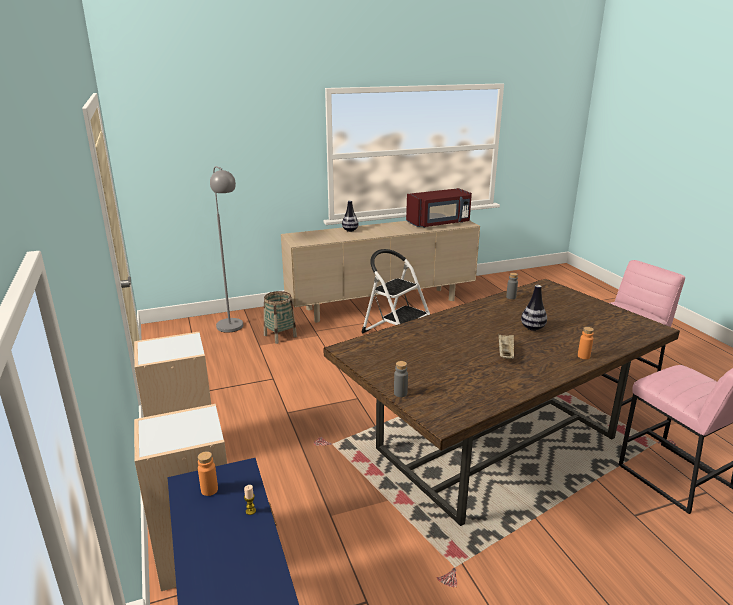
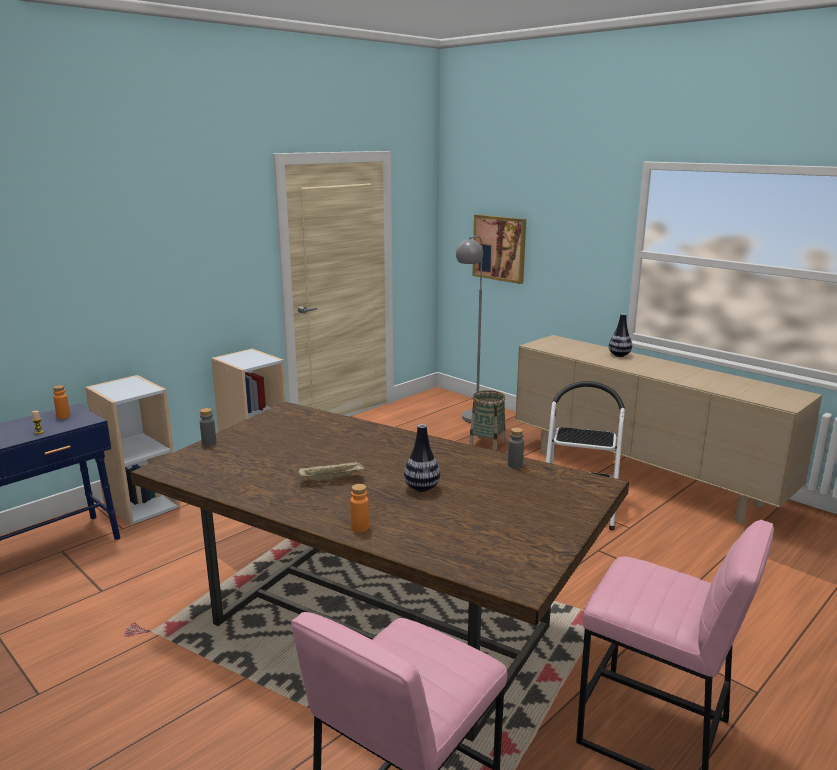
camera: 65 degrees right, 5 degrees down
red microwave [406,188,472,228] -> none
none -> picture [473,215,526,284]

